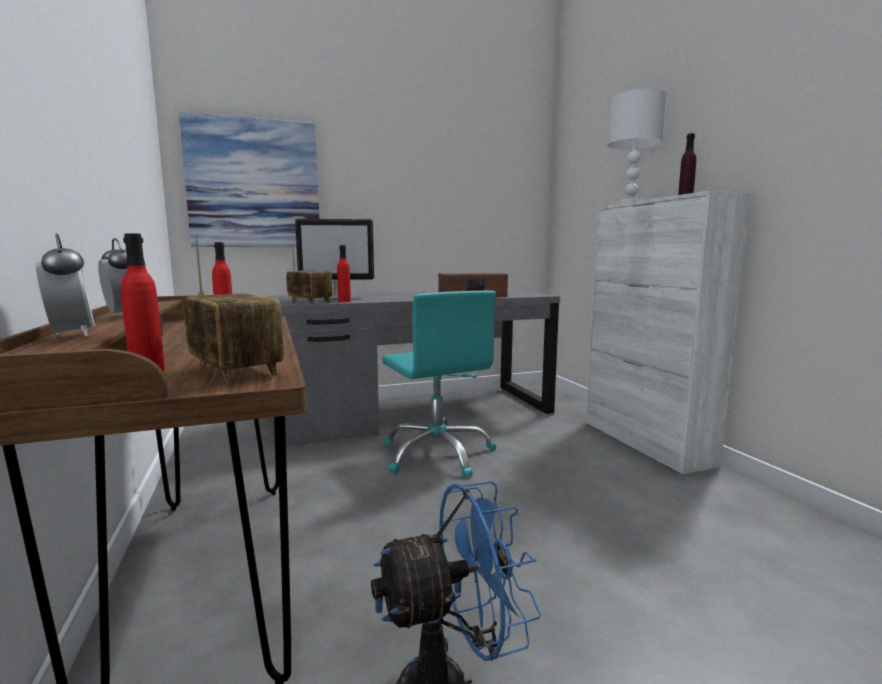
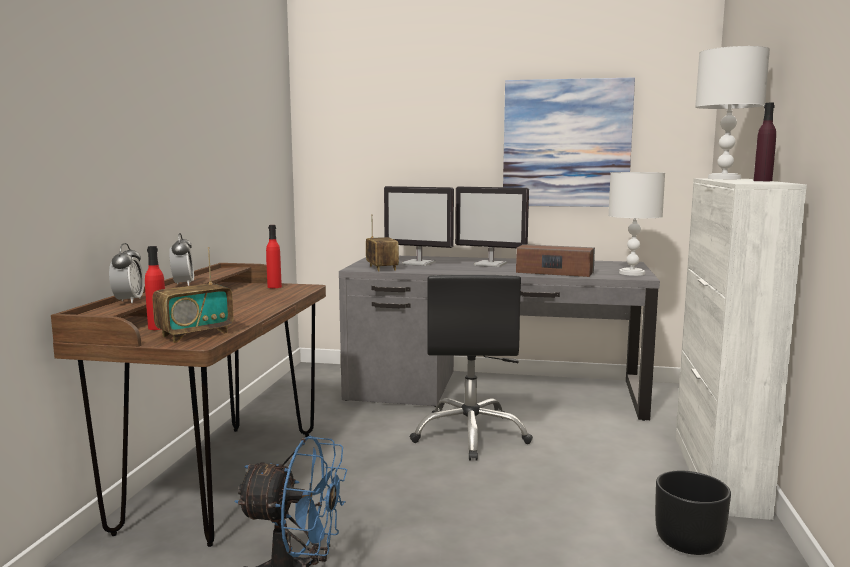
camera: 30 degrees right, 0 degrees up
picture [179,111,319,247] -> picture moved to [503,78,635,207]
radio [184,234,284,383] -> radio turned 60 degrees clockwise [152,247,234,342]
red bottle [337,245,351,302] -> none
turquoise office chair [382,291,496,477] -> black office chair [410,275,533,461]
none -> monitor [455,187,529,267]
none -> white table lamp [608,172,665,276]
none -> black planter [655,471,731,555]

